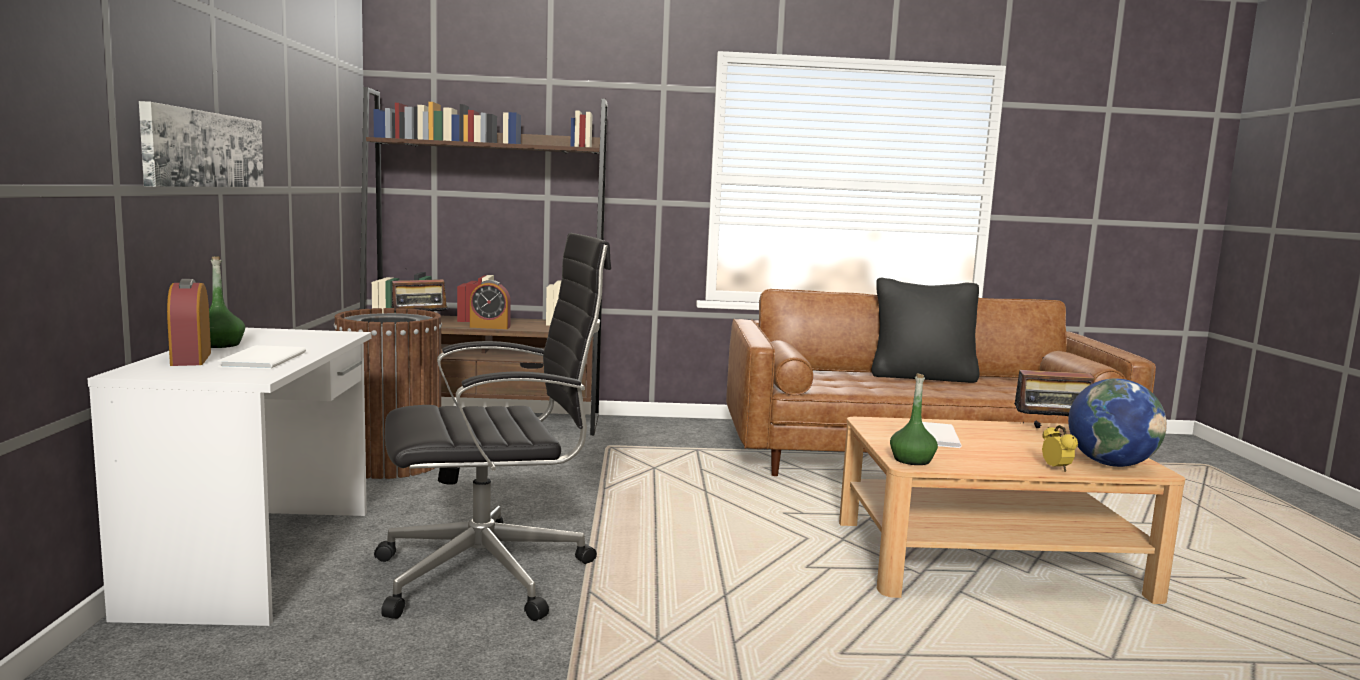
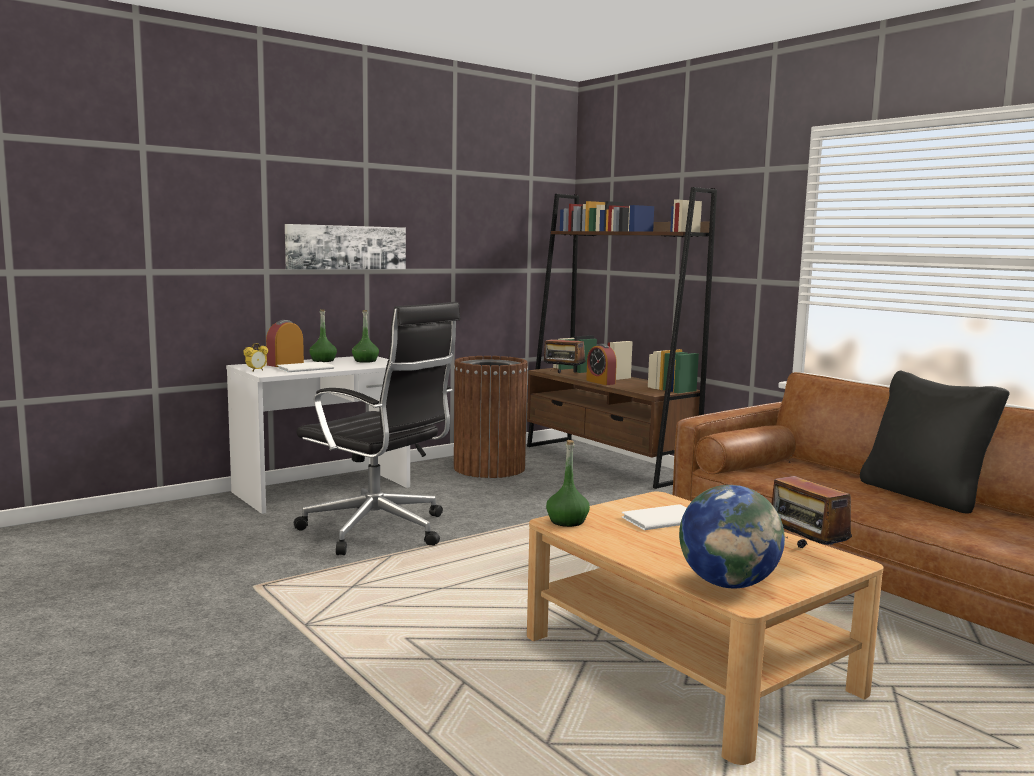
camera: 55 degrees right, 0 degrees up
alarm clock [1042,425,1078,472] -> alarm clock moved to [243,343,268,372]
none -> green bottle [352,310,379,363]

